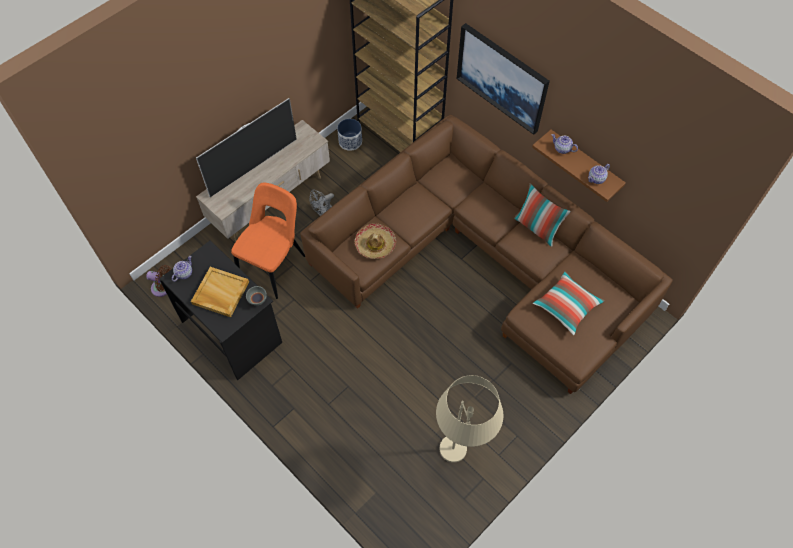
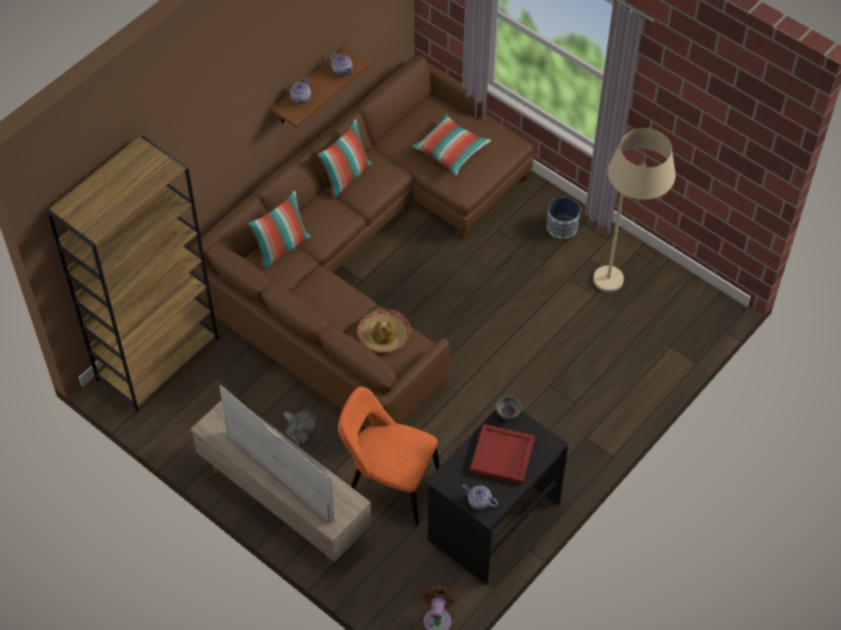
camera: 95 degrees left, 5 degrees down
beige tray [191,267,249,317] -> red tray [470,424,535,485]
planter [337,119,362,151] -> planter moved to [546,197,580,239]
picture [457,23,550,135] -> none
none -> pillow [247,190,311,269]

